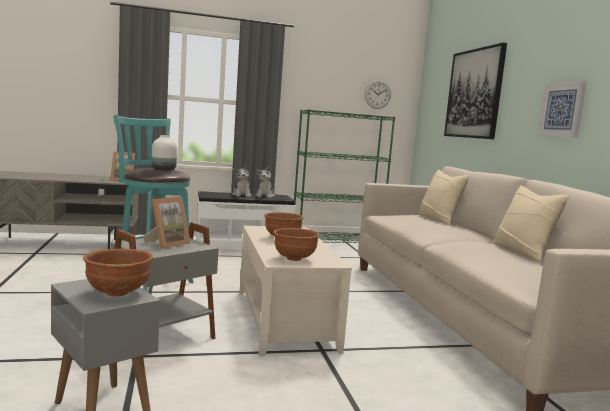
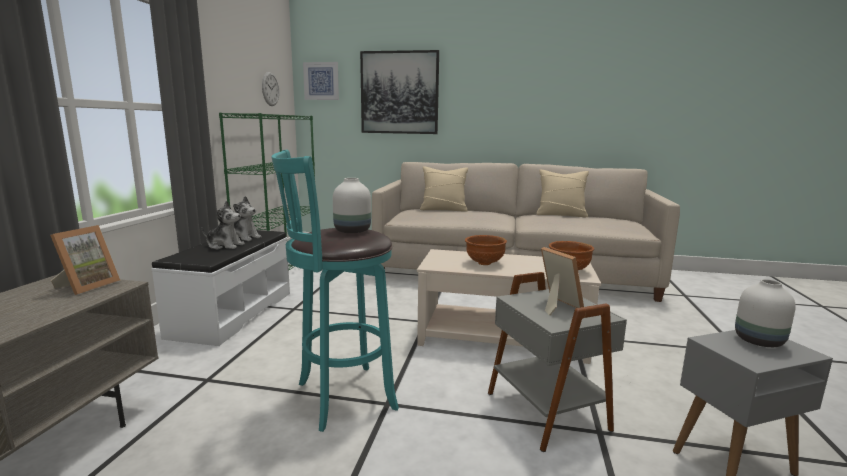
camera: 65 degrees left, 5 degrees up
brown bowl [83,249,153,297] -> white vase [735,279,796,347]
picture [537,81,587,137] -> picture moved to [303,62,339,100]

